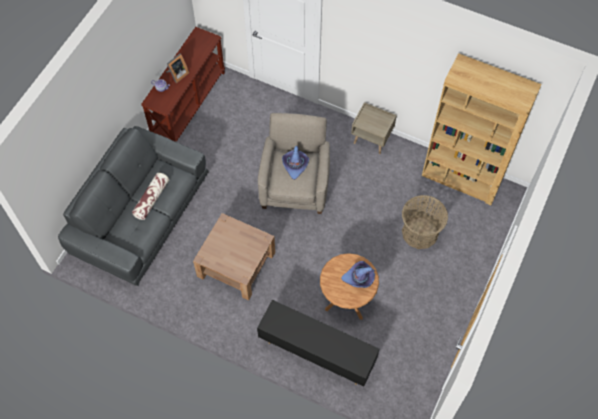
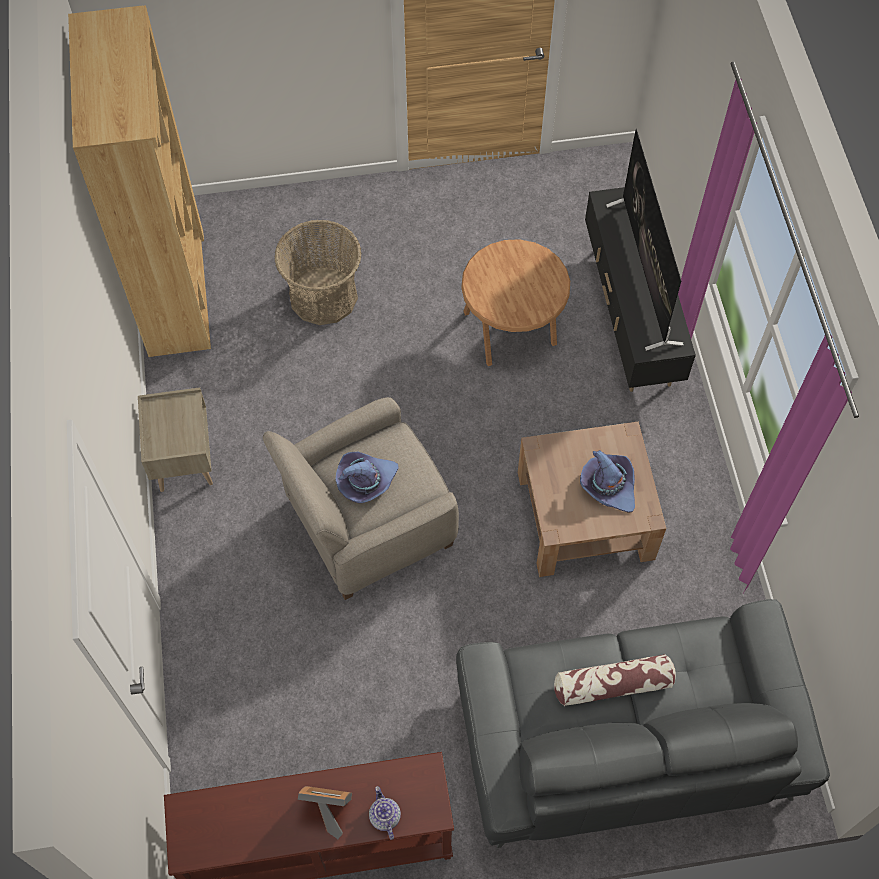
camera: 125 degrees left, 0 degrees up
purple hat [341,261,375,288] -> purple hat moved to [580,450,635,513]
none -> television [606,129,684,351]

